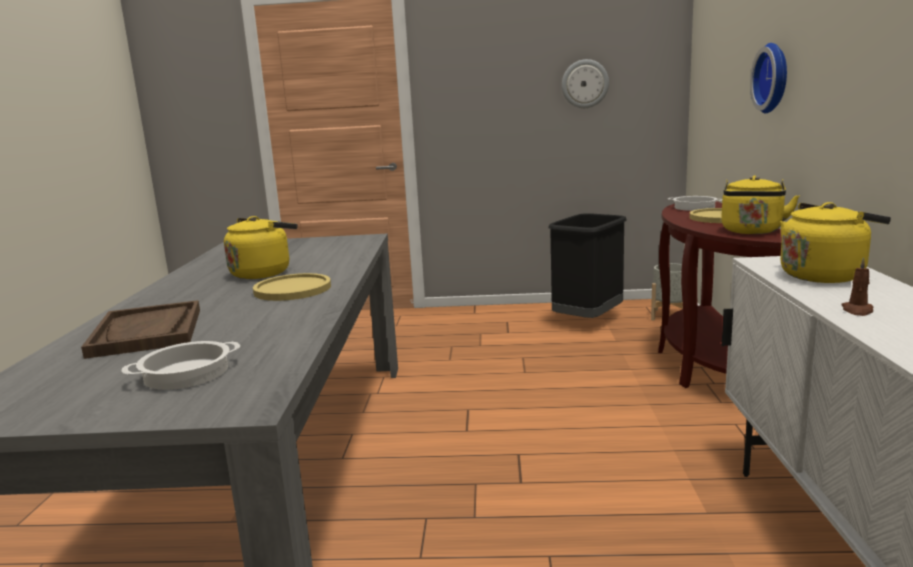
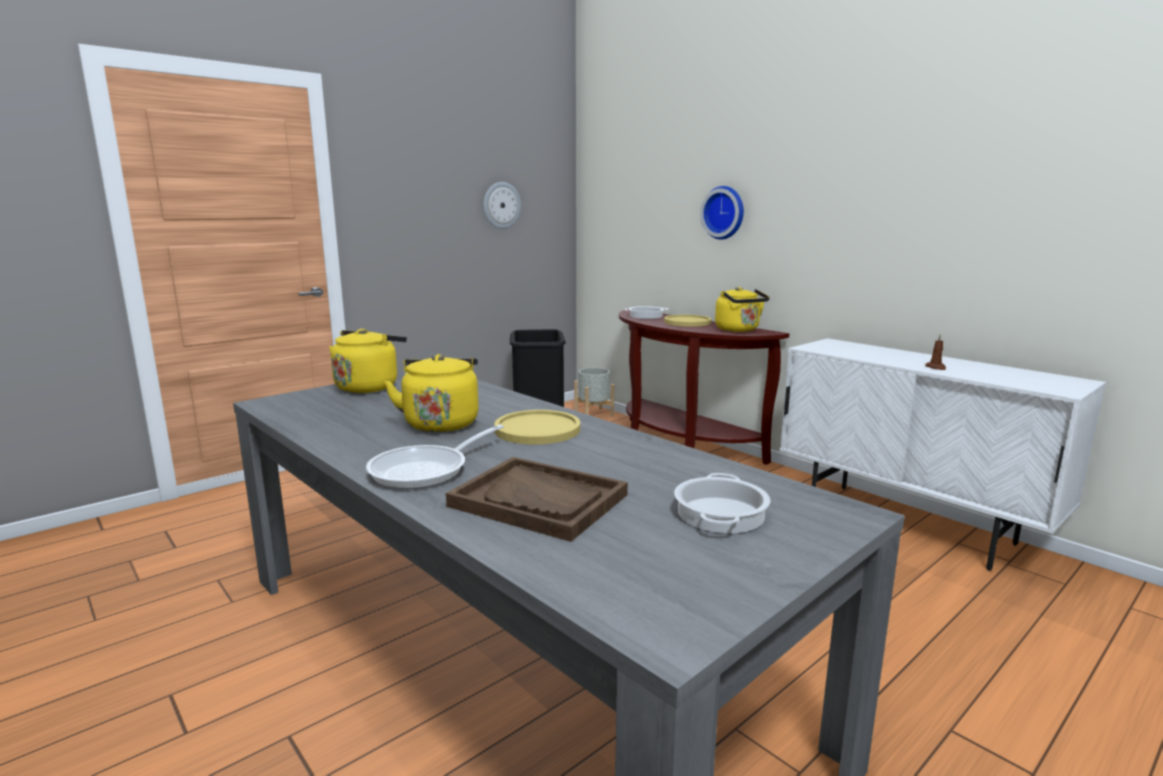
camera: 45 degrees left, 0 degrees up
yellow kettle [780,202,891,283] -> yellow kettle moved to [329,329,407,393]
none -> frying pan [366,425,504,489]

